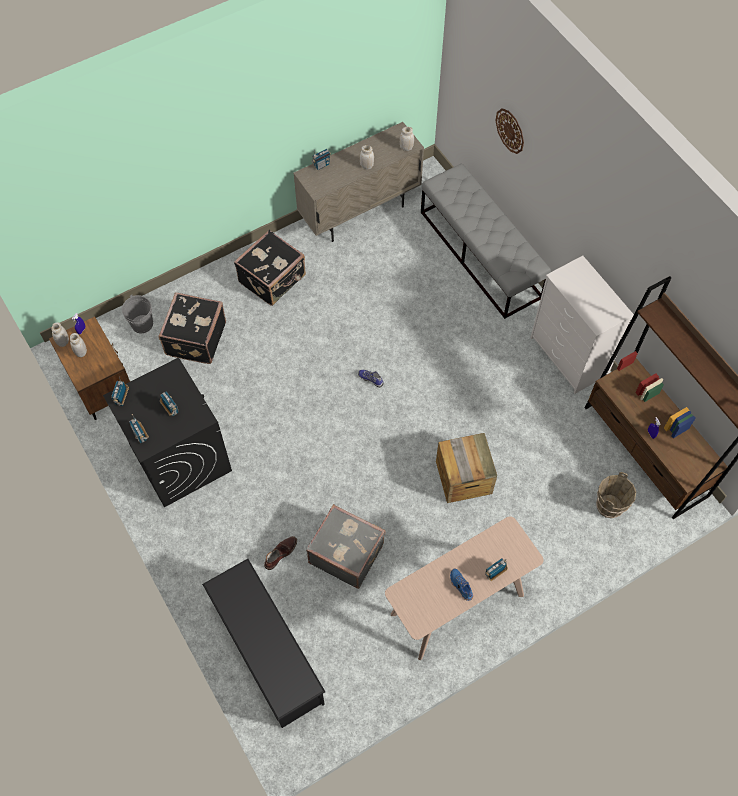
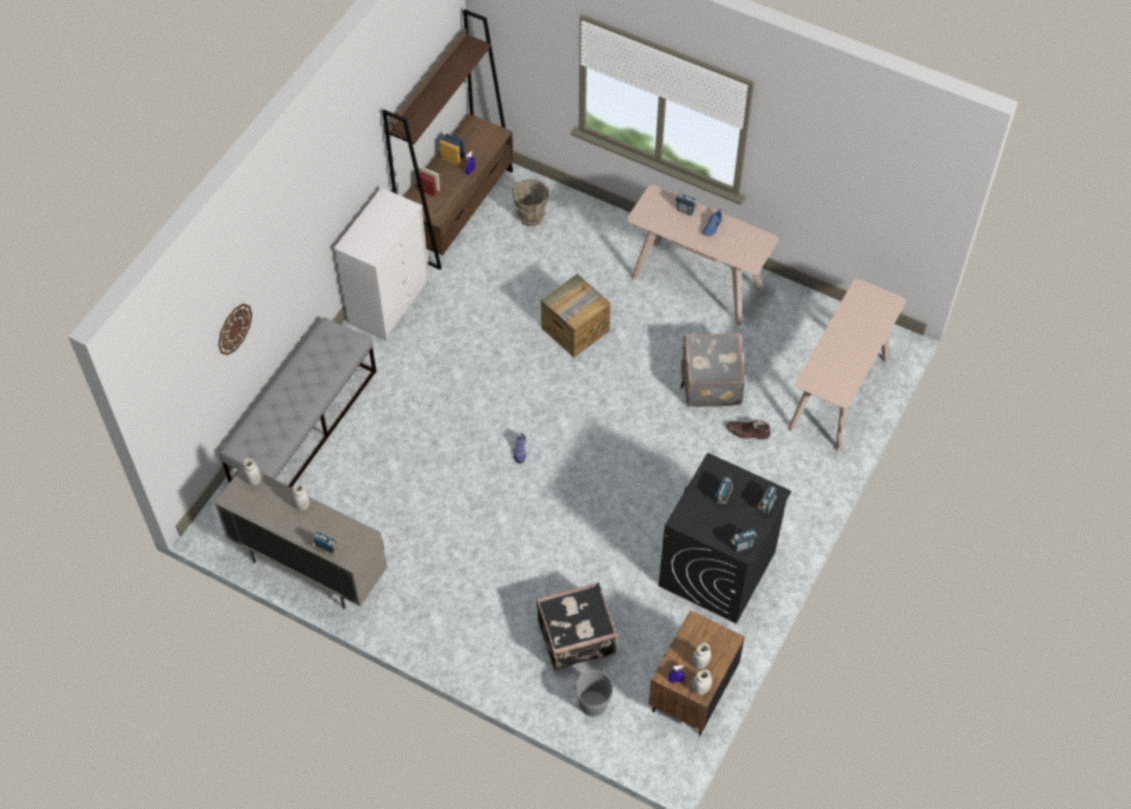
camera: 120 degrees left, 5 degrees down
black shoe rack [202,559,325,728] -> beige console table [788,279,906,452]
black suitcase [234,230,306,306] -> none

